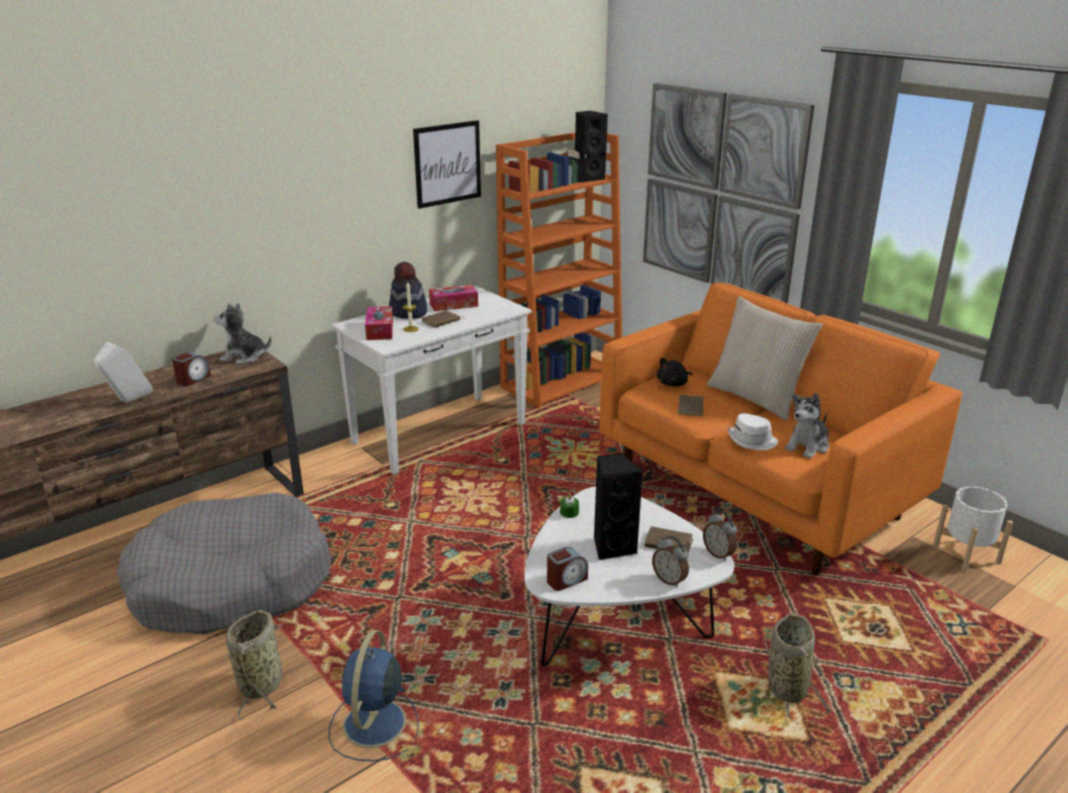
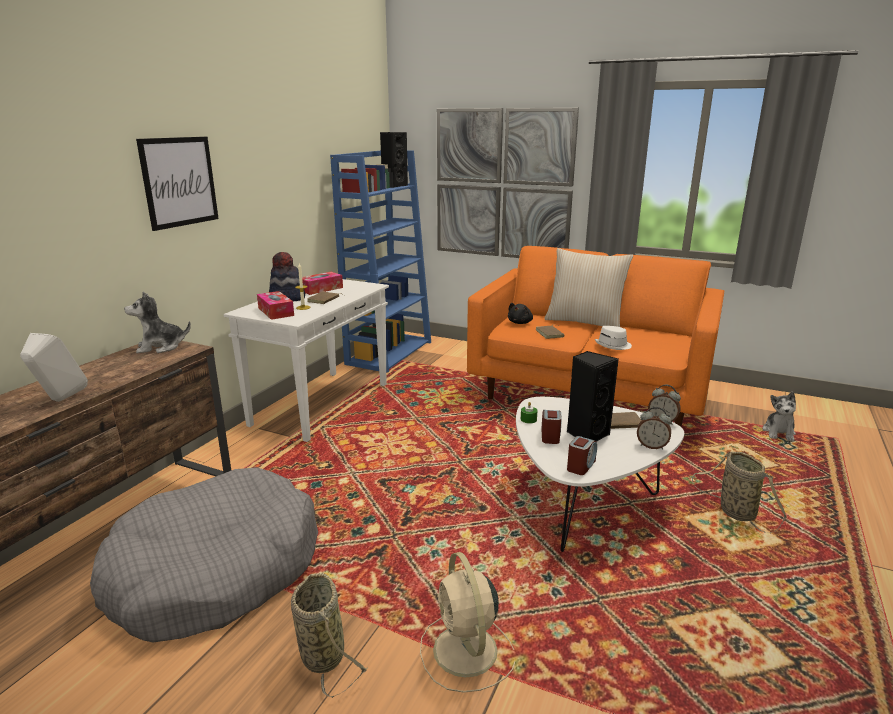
camera: 25 degrees left, 5 degrees down
alarm clock [172,352,211,386] -> alarm clock moved to [541,410,561,444]
blue fan [328,630,419,761] -> beige fan [420,552,515,693]
picture [413,120,481,209] -> picture moved to [136,137,219,231]
orange bookcase [496,133,622,408] -> blue bookcase [330,150,431,373]
plush toy [784,393,829,459] -> plush toy moved to [763,392,796,441]
white planter [933,486,1013,572] -> none

